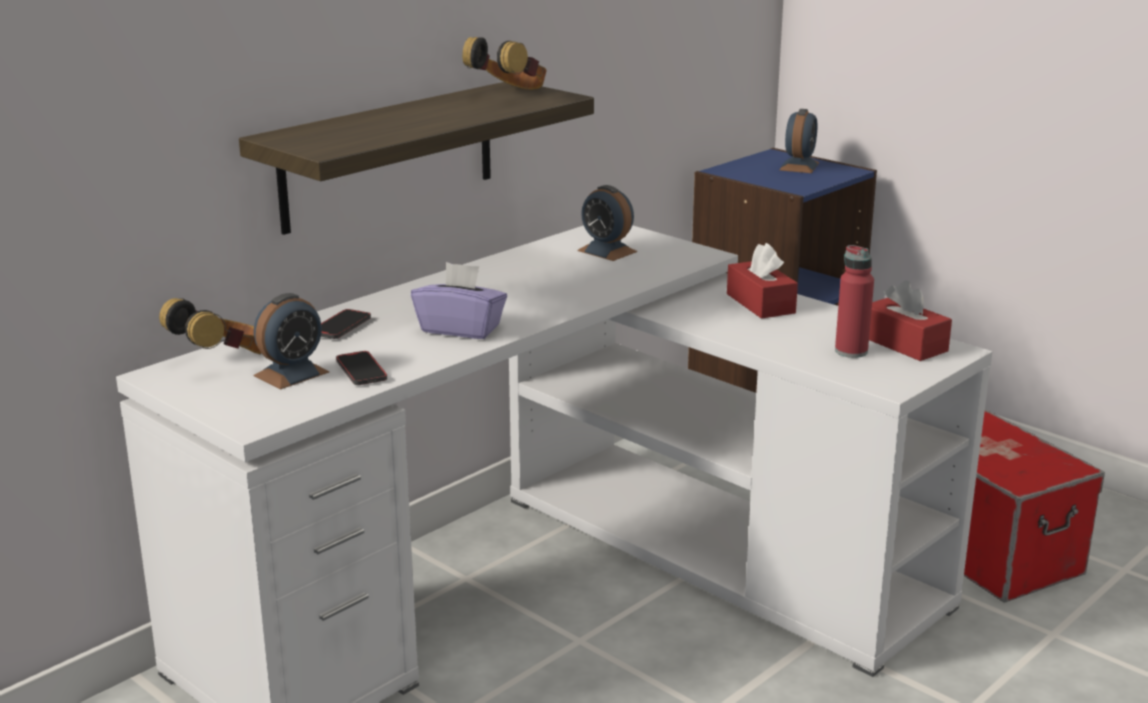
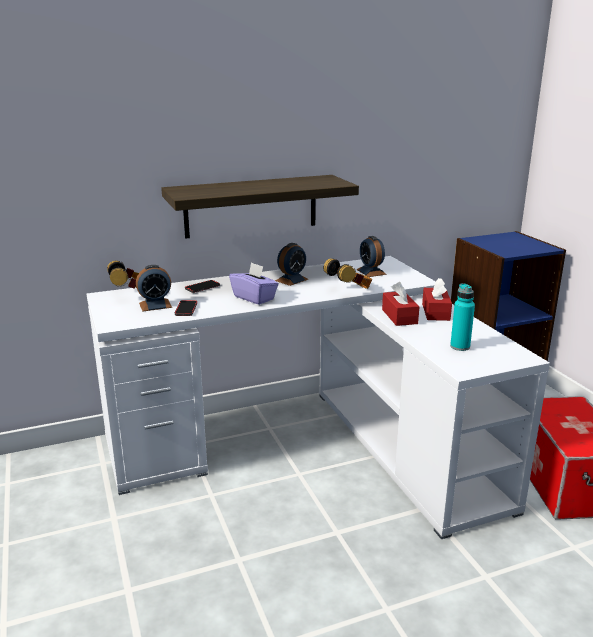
camera: 25 degrees right, 0 degrees up
headphones [462,37,547,90] -> headphones moved to [324,258,372,289]
alarm clock [780,109,819,173] -> alarm clock moved to [275,243,308,286]
red bottle [835,245,874,358] -> turquoise bottle [450,283,475,351]
red tissue box [869,280,952,361] -> red tissue box moved to [382,282,419,326]

